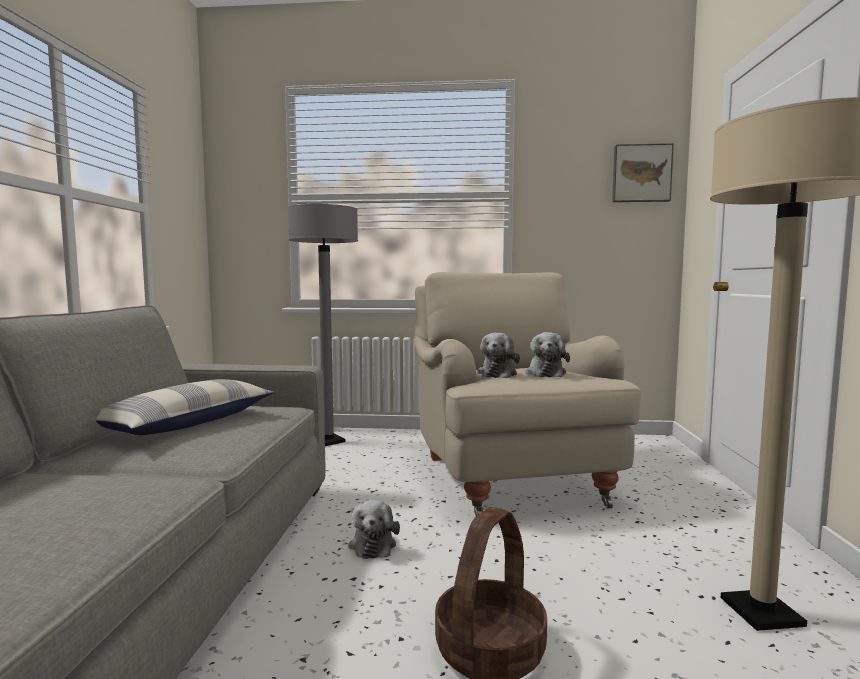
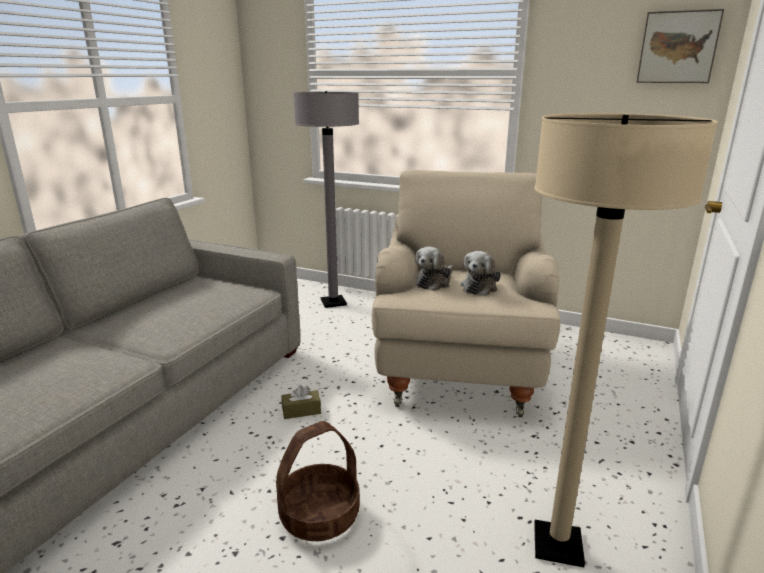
camera: 20 degrees right, 15 degrees up
pillow [96,379,274,435] -> none
plush toy [348,500,400,559] -> brown tissue box [281,385,321,419]

